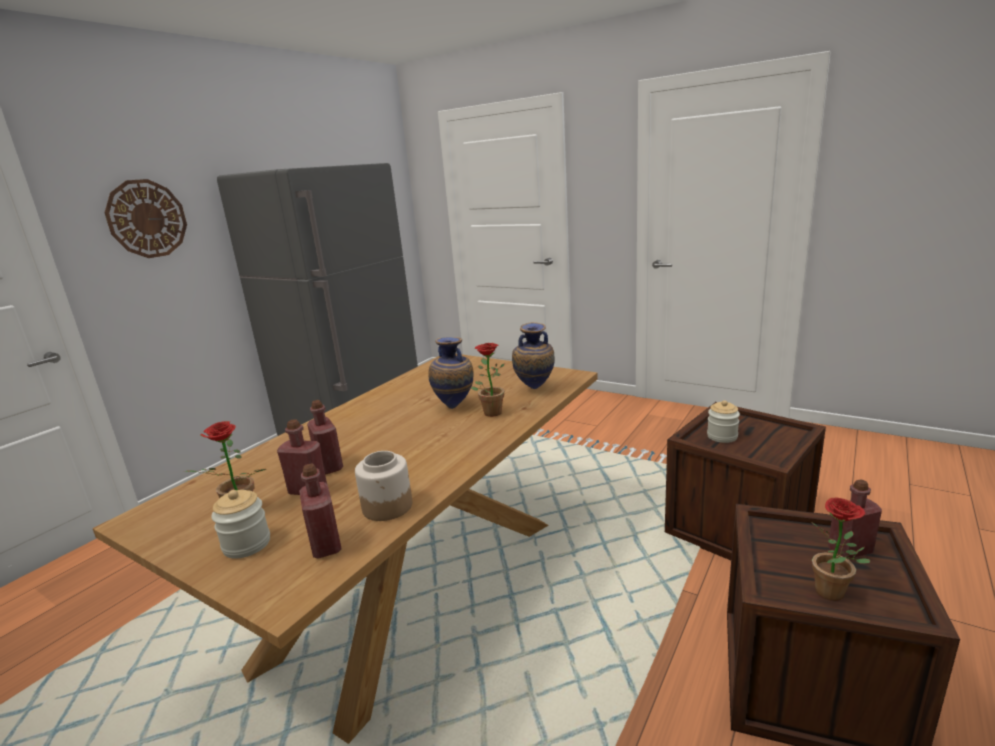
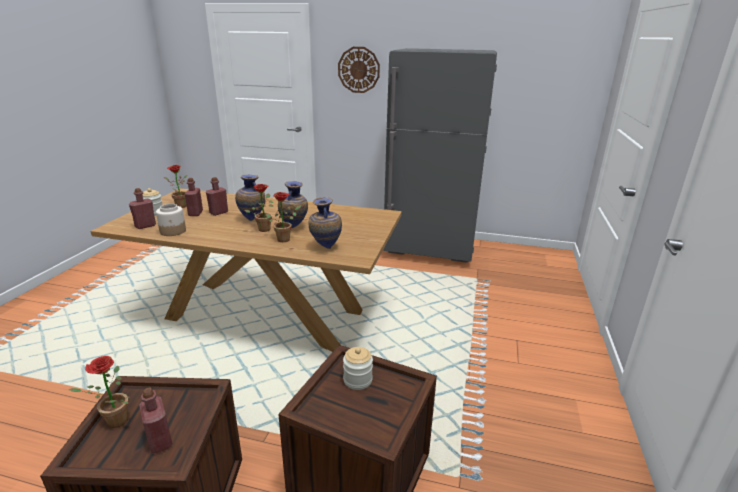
camera: 70 degrees right, 5 degrees up
none -> vase [235,175,265,221]
none -> potted plant [245,184,274,232]

